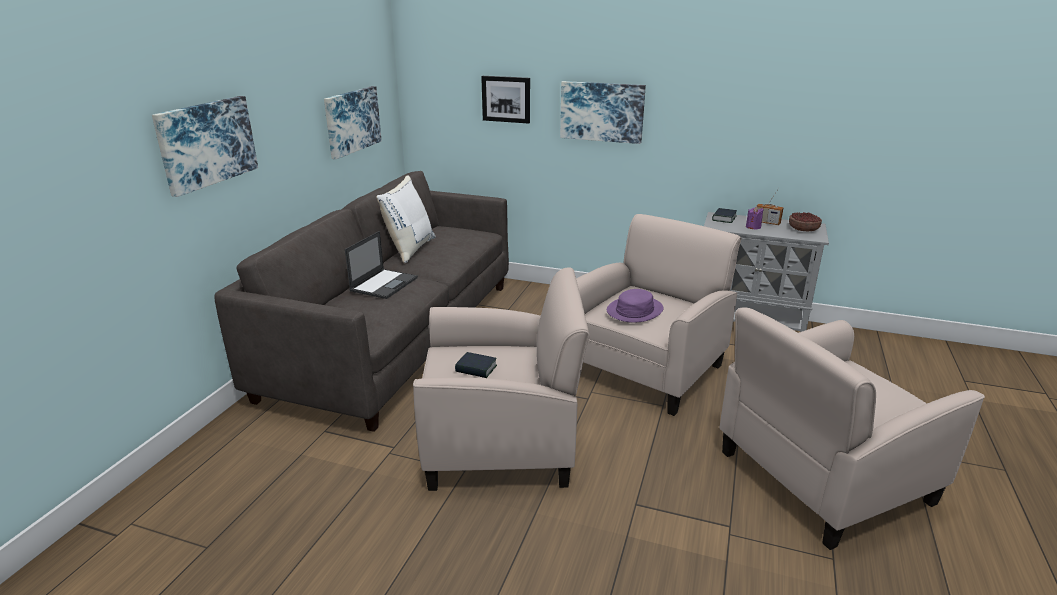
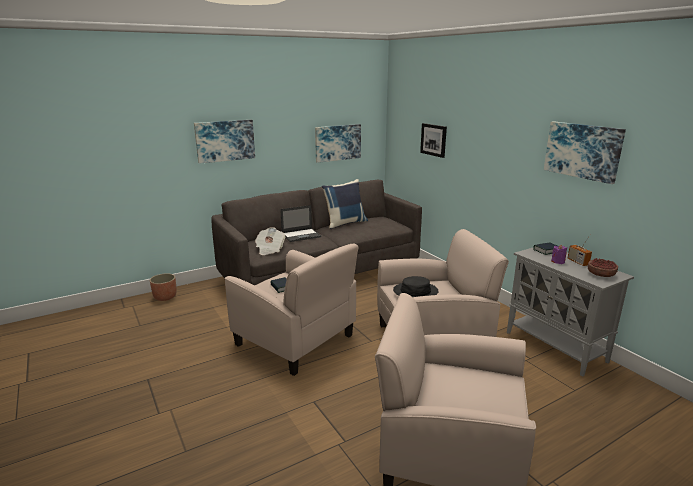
camera: 40 degrees right, 5 degrees down
white pillow [376,175,436,263] -> blue pillow [322,179,368,229]
picture [560,81,646,144] -> picture moved to [544,121,626,184]
purple hat [607,289,663,323] -> black hat [393,276,439,297]
none -> planter [150,273,176,301]
none -> newspaper [255,227,286,255]

